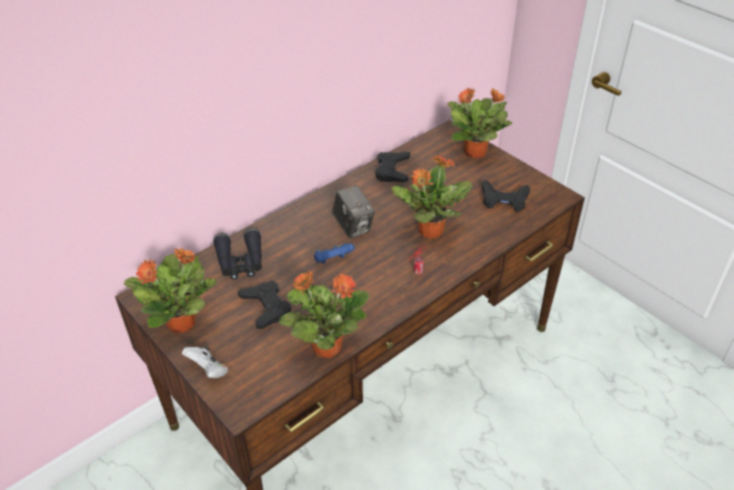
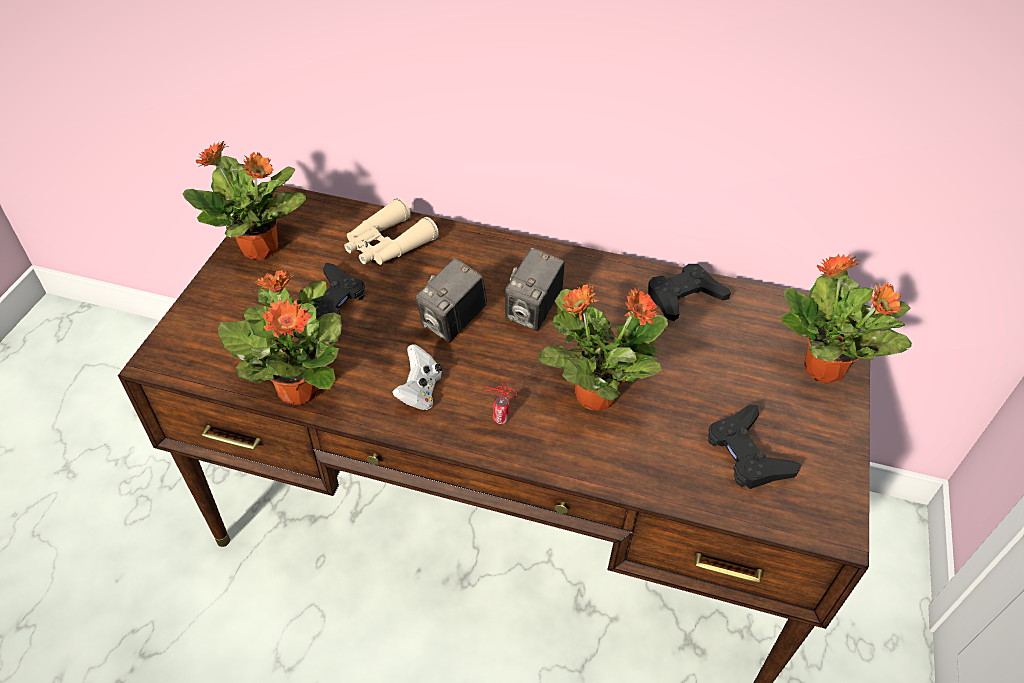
camera: 55 degrees right, 5 degrees up
white game controller [182,346,228,378] -> white game controller moved to [392,344,442,410]
black binoculars [213,228,262,280] -> beige binoculars [344,198,439,265]
blue game controller [314,243,355,264] -> camera [416,258,487,343]

